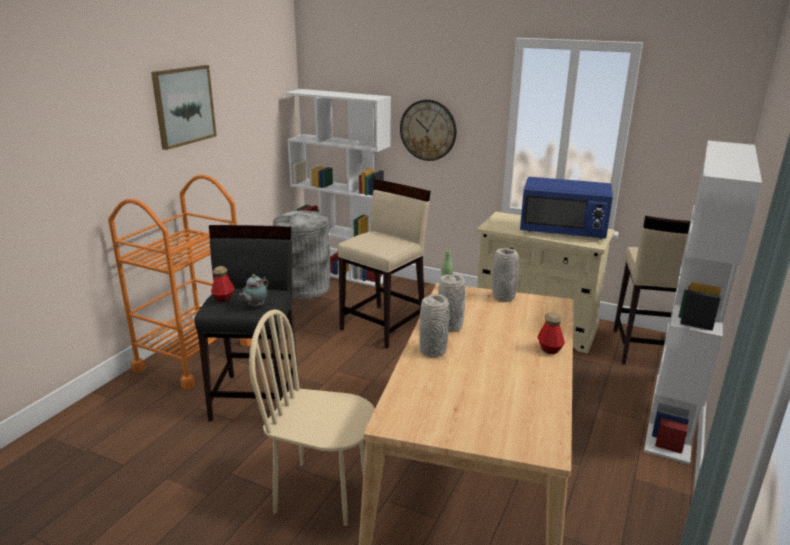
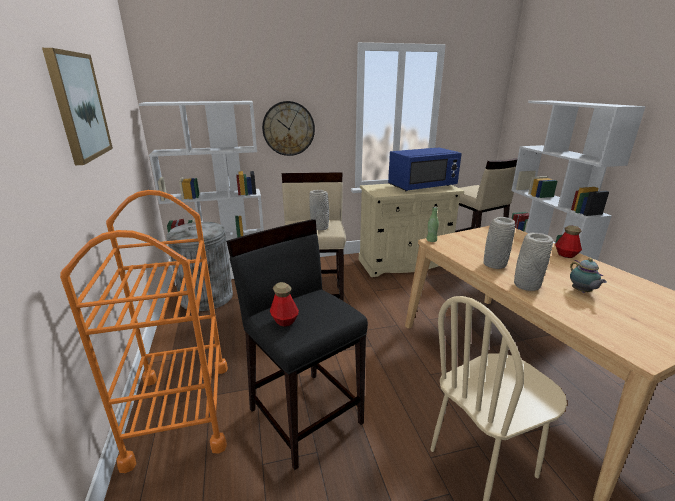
camera: 40 degrees left, 0 degrees up
teapot [239,274,268,307] -> teapot moved to [570,258,607,293]
grey vase [492,248,519,302] -> grey vase moved to [309,190,329,230]

